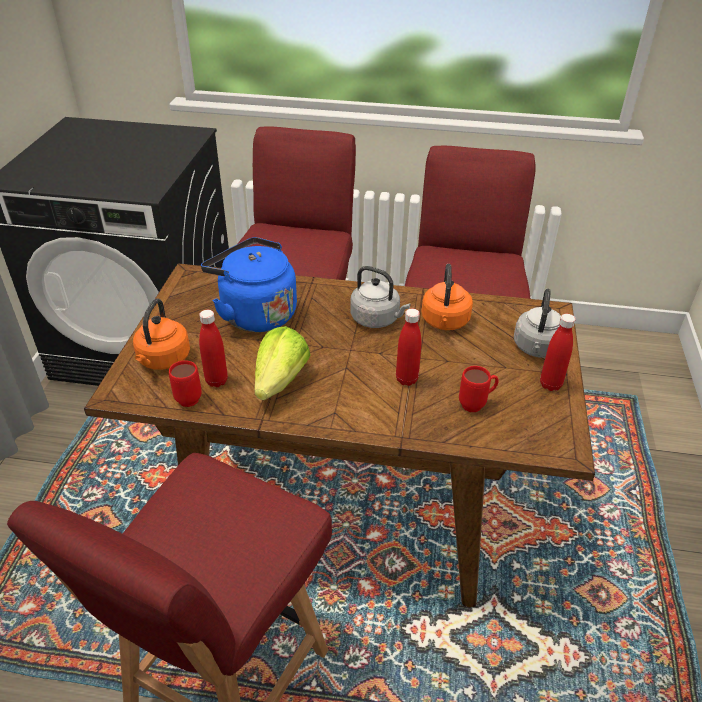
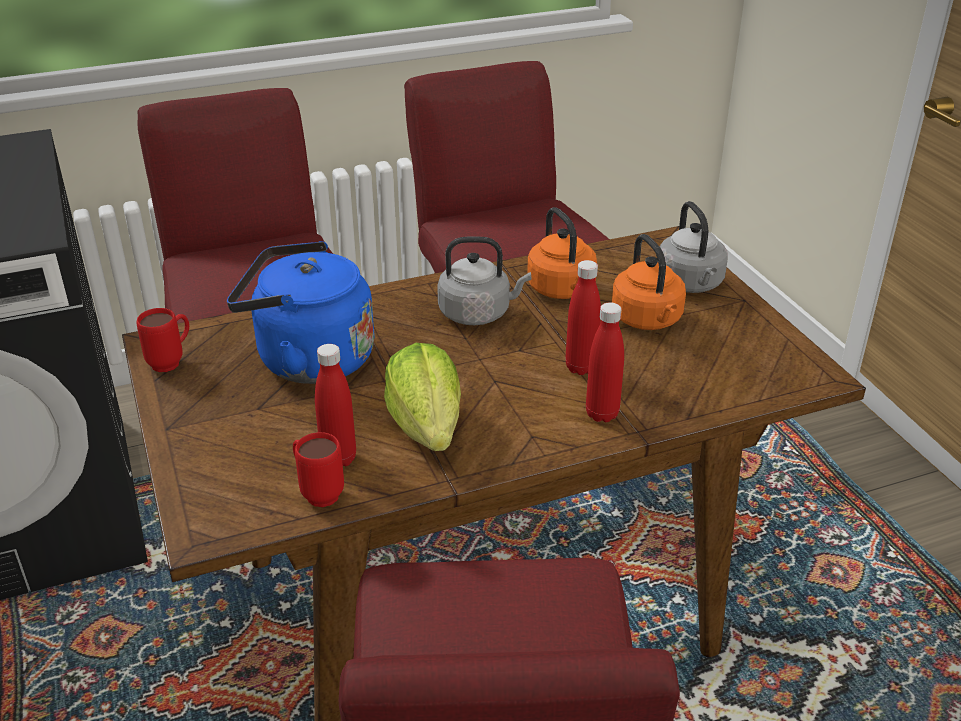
camera: 30 degrees left, 5 degrees down
orange kettle [133,299,190,370] -> orange kettle moved to [612,234,686,330]
red mug [459,366,499,412] -> red mug moved to [137,308,189,372]
red bottle [540,314,576,391] -> red bottle moved to [586,302,624,422]

